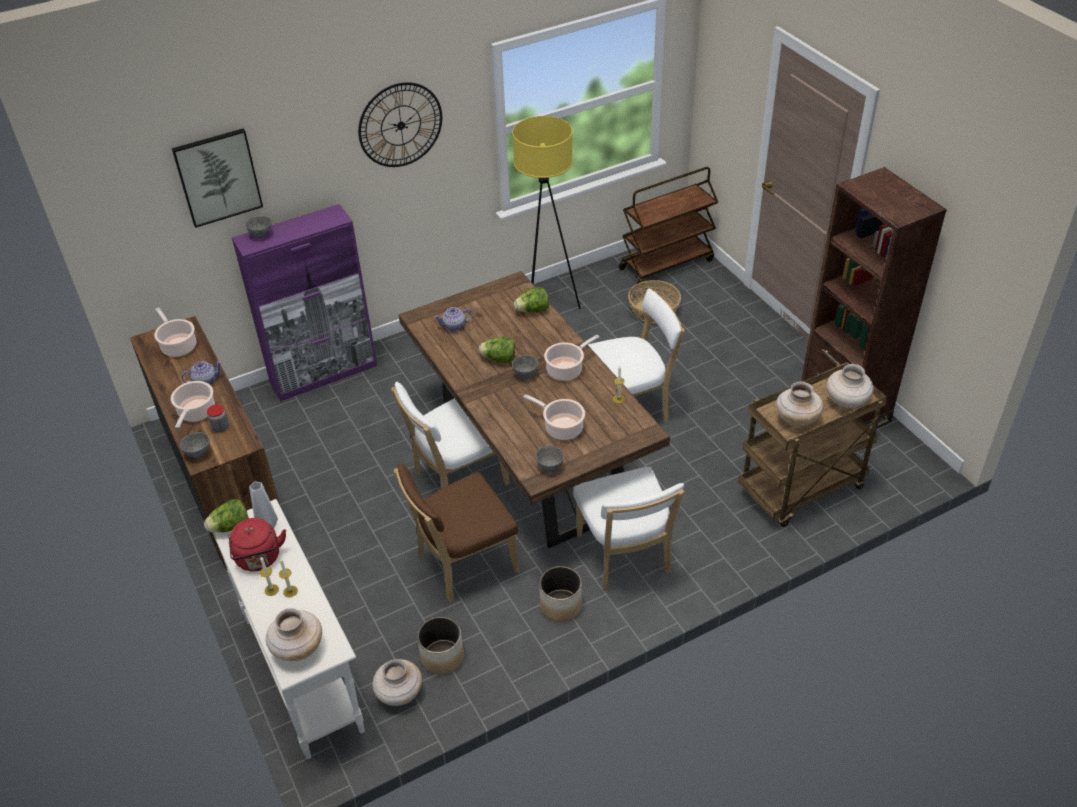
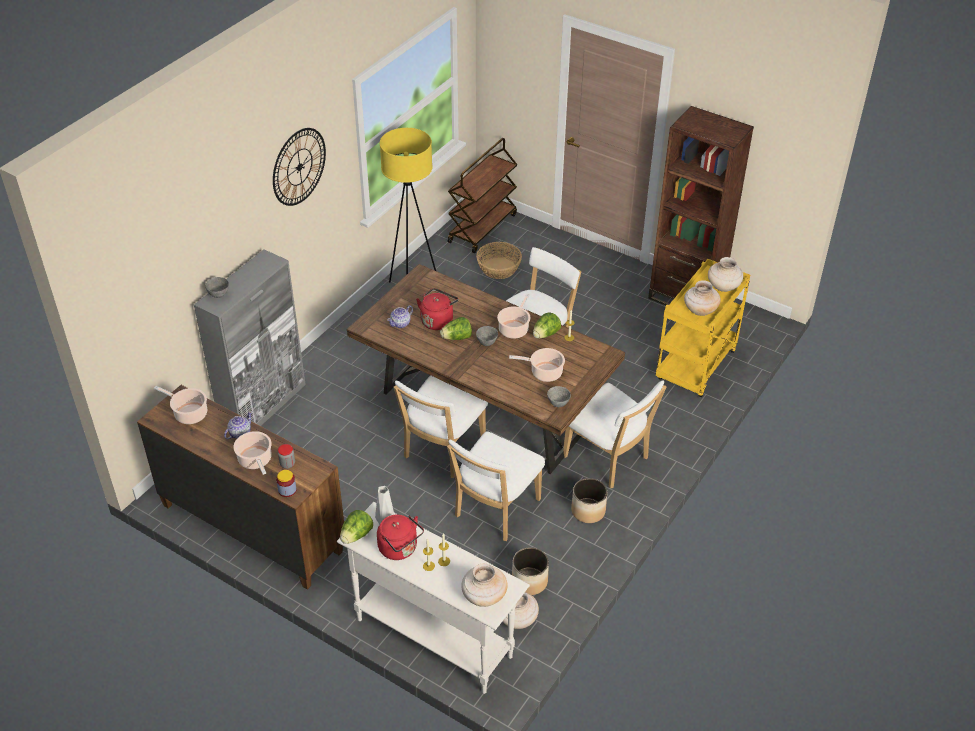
camera: 30 degrees left, 0 degrees up
picture [172,128,263,228] -> none
grey bowl [180,432,210,458] -> jar [276,470,296,497]
purple cabinet [232,204,377,401] -> grey cabinet [194,249,306,426]
brown chair [394,463,519,603] -> white chair [447,431,545,541]
lettuce [514,287,549,313] -> lettuce moved to [533,313,561,339]
brown cart [738,362,888,527] -> yellow cart [656,259,750,397]
none -> red kettle [416,288,458,330]

